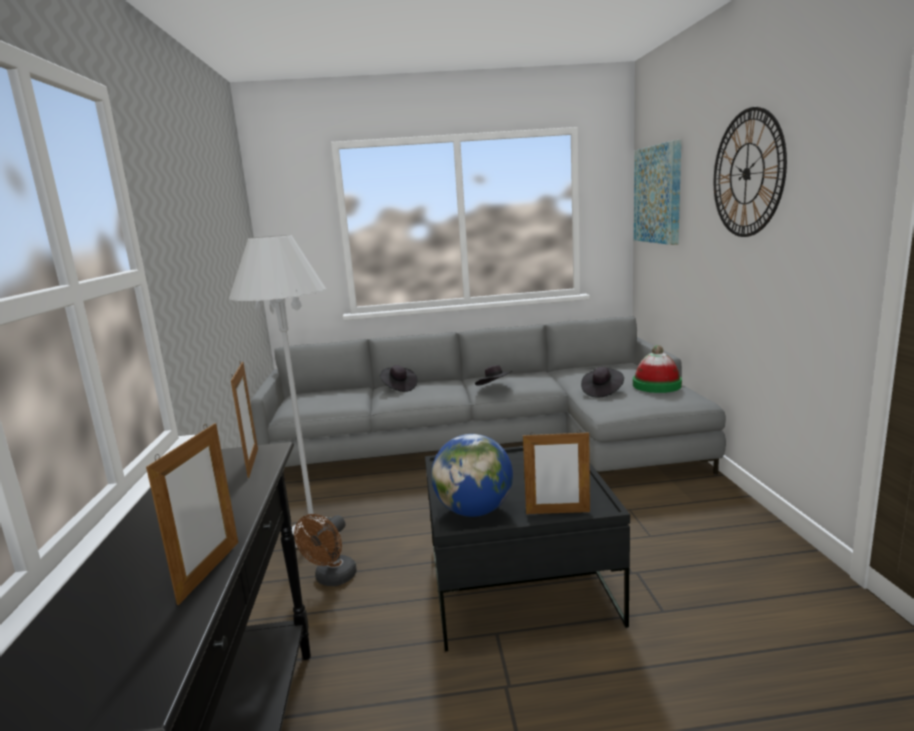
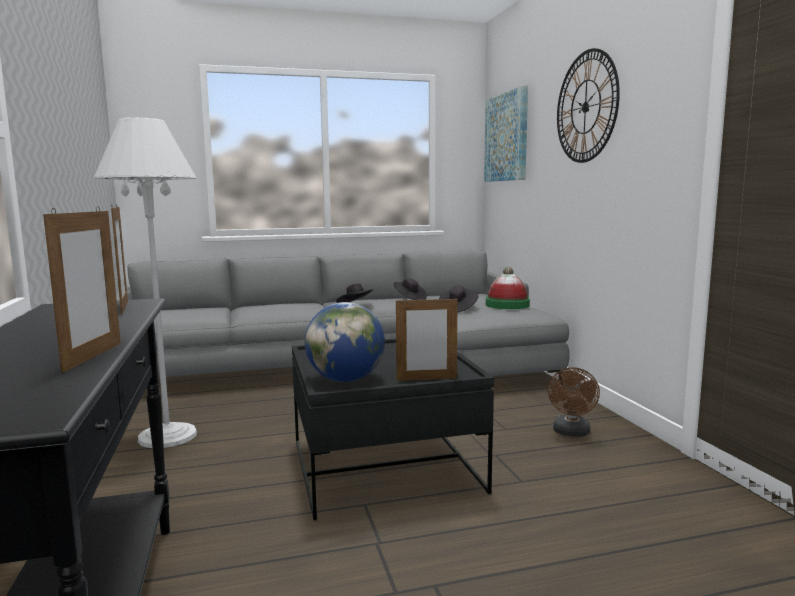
camera: 10 degrees left, 5 degrees down
brown fan [294,514,357,586] -> brown fan moved to [548,367,600,437]
black hat [380,365,418,392] -> black hat moved to [394,278,427,300]

